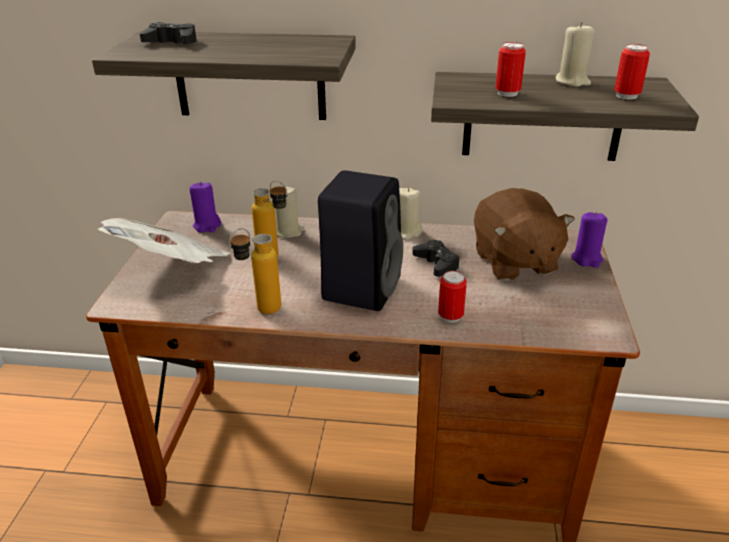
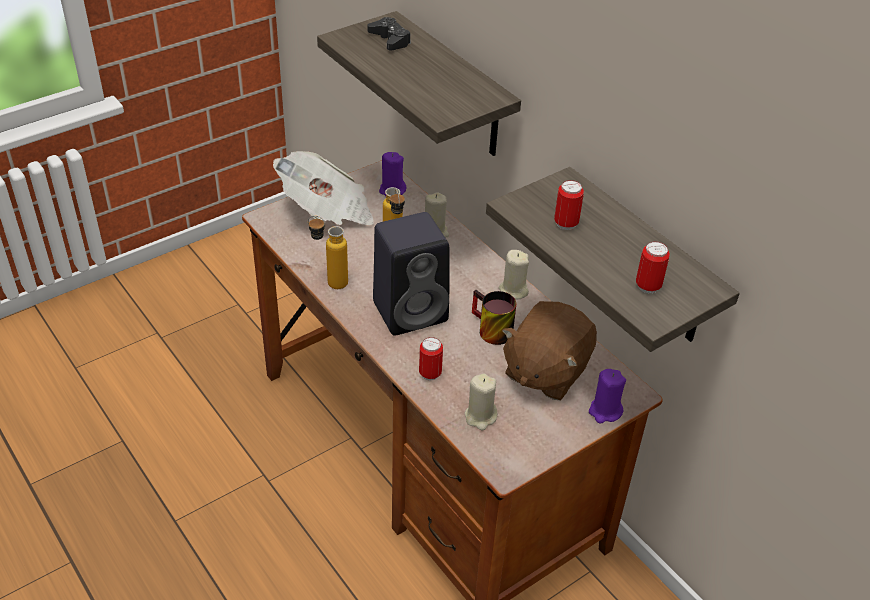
camera: 45 degrees right, 10 degrees up
black game controller [412,240,460,277] -> mug [472,290,516,345]
beige candle [556,22,594,87] -> beige candle moved to [465,373,498,431]

